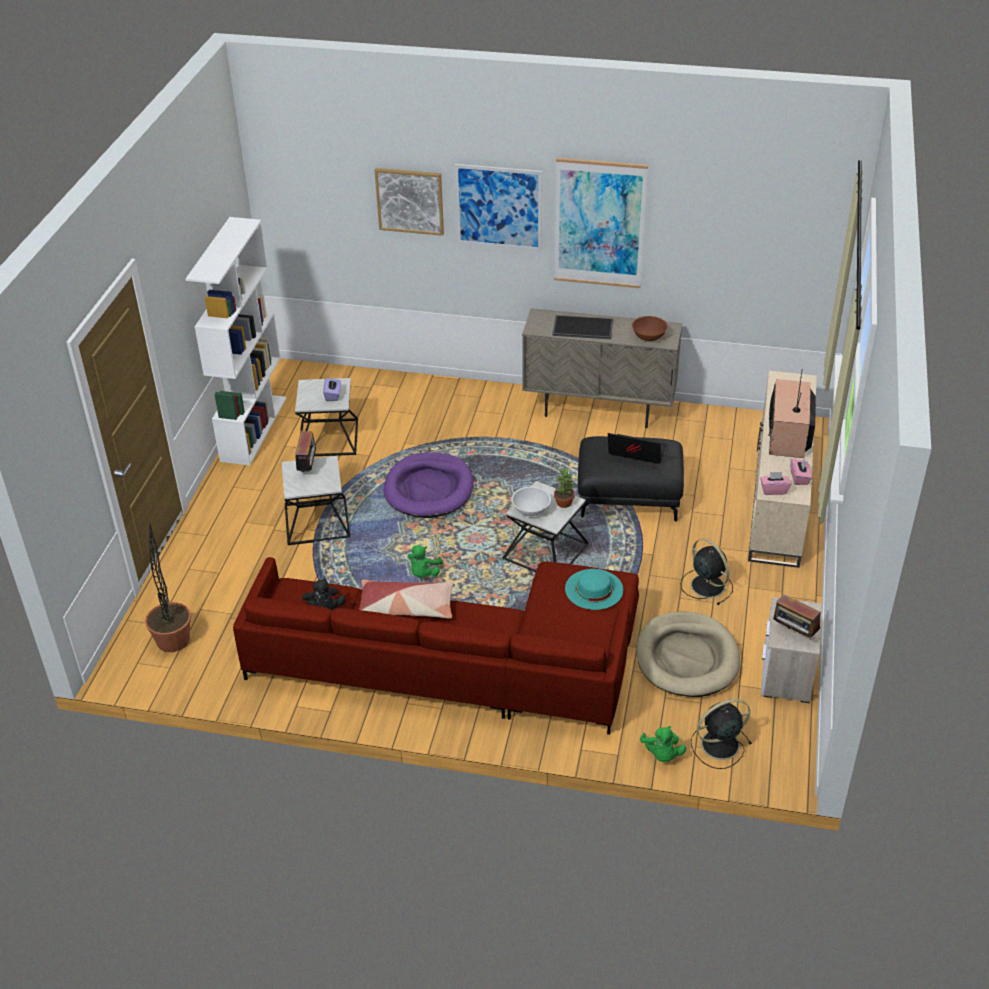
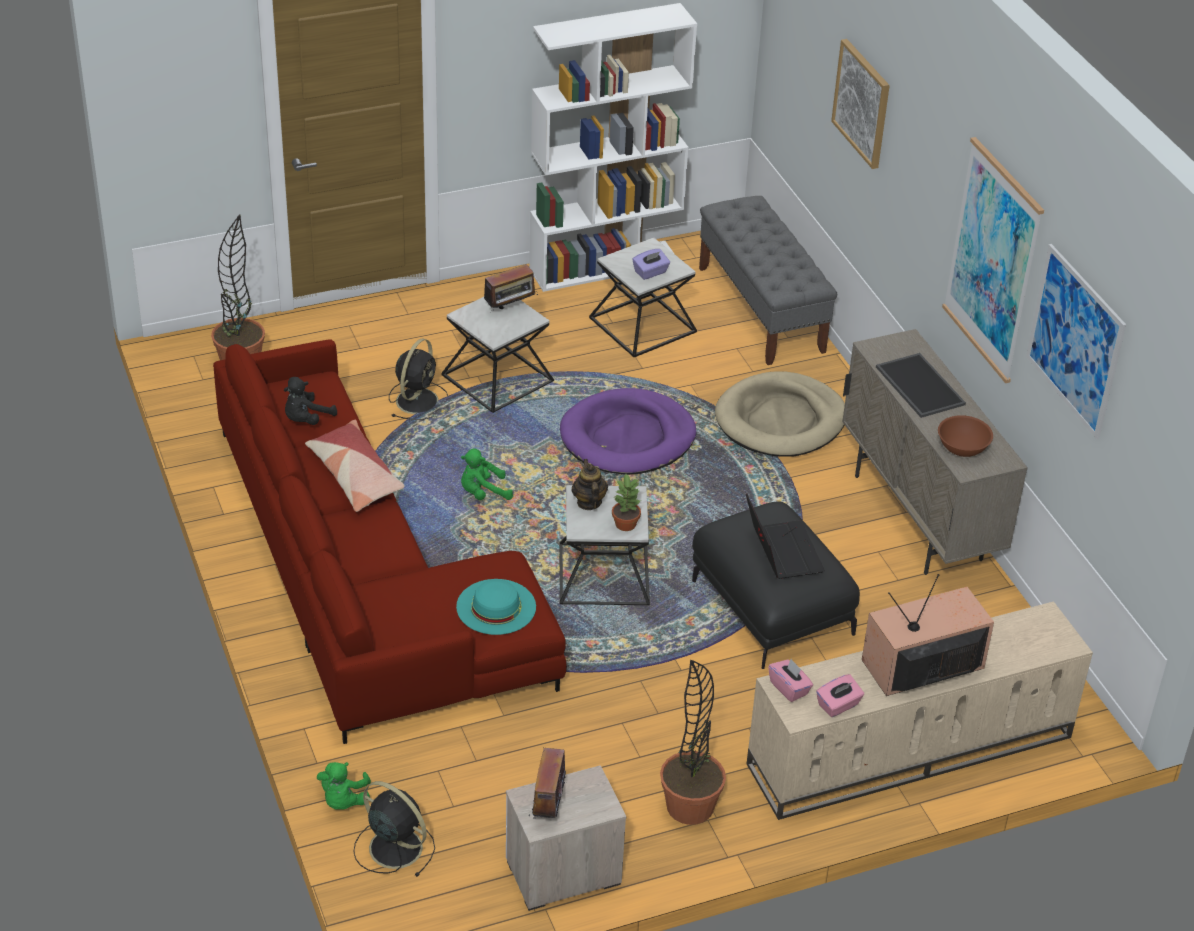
camera: 55 degrees right, 0 degrees up
picture [455,164,542,251] -> picture moved to [1026,244,1126,439]
white bowl [511,486,551,516] -> teapot [571,459,608,510]
beige dog bed [636,612,740,697] -> beige dog bed moved to [715,371,845,457]
green plush toy [640,726,686,762] -> green plush toy turned 45 degrees counterclockwise [317,762,371,810]
black fan [680,538,733,605] -> black fan moved to [389,339,448,420]
none -> potted plant [660,660,726,825]
none -> grey bench [699,196,837,365]

